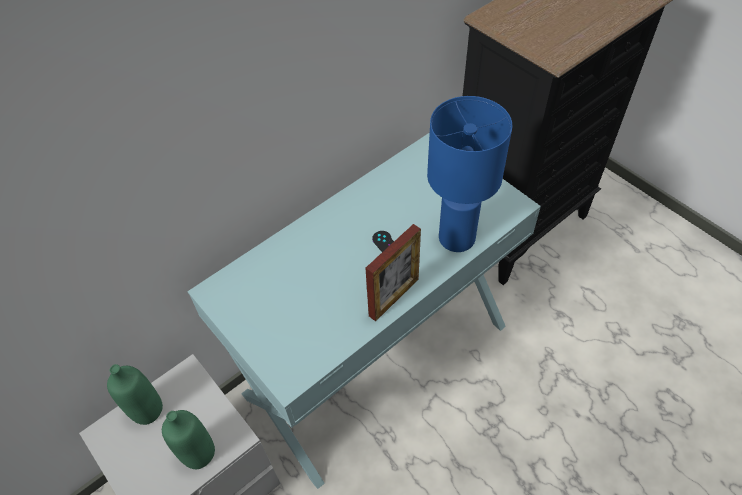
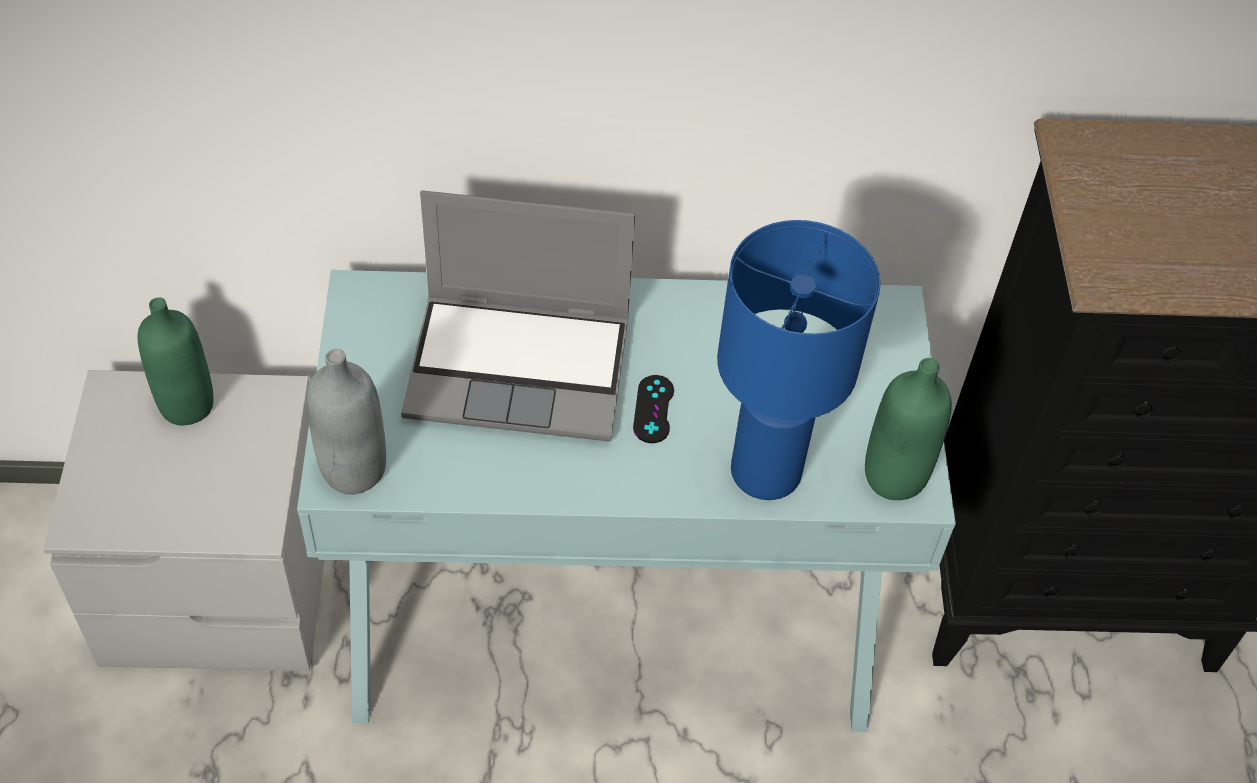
camera: 35 degrees right, 0 degrees up
green bottle [162,410,215,469] -> green bottle moved to [865,358,952,500]
picture frame [365,224,421,321] -> none
none -> grey bottle [306,349,386,495]
none -> laptop [401,190,635,442]

